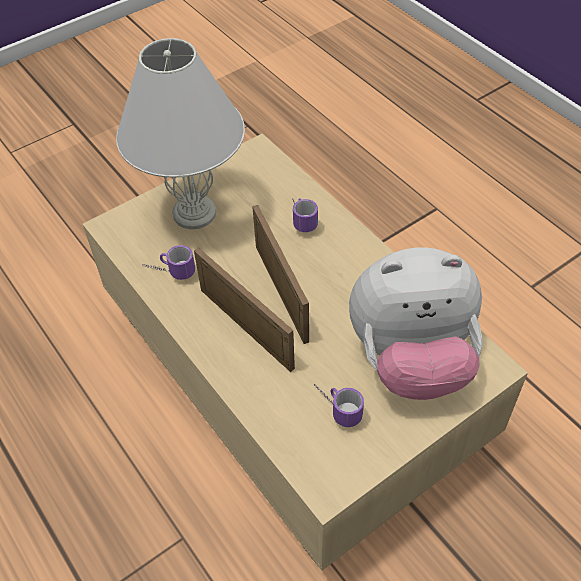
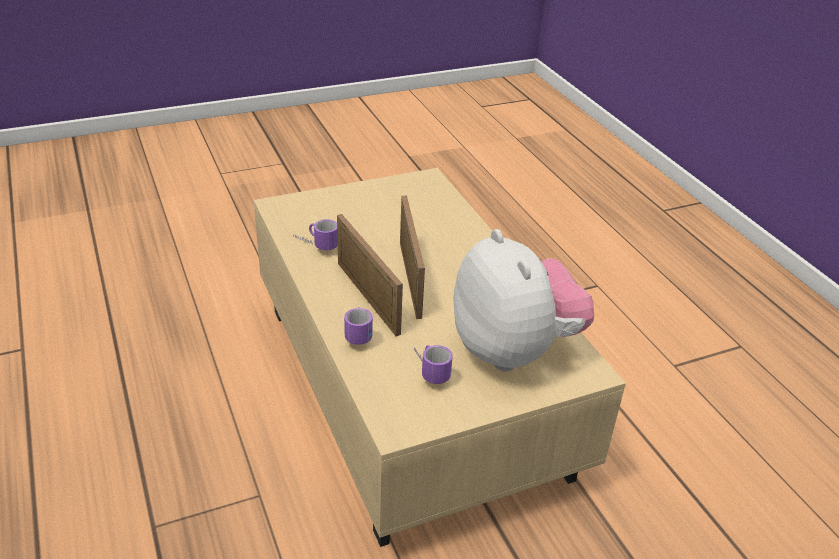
camera: 10 degrees right, 15 degrees down
white table lamp [116,38,245,229] -> none
mug [292,198,318,232] -> mug moved to [344,307,373,345]
plush toy [349,247,483,400] -> plush toy turned 120 degrees counterclockwise [453,229,594,371]

